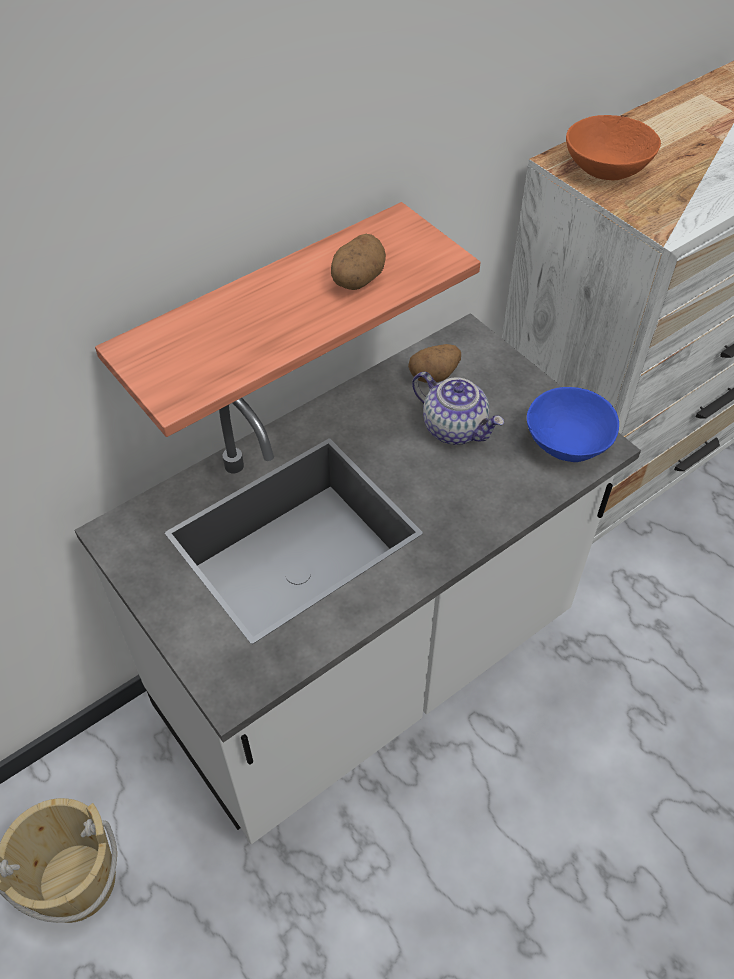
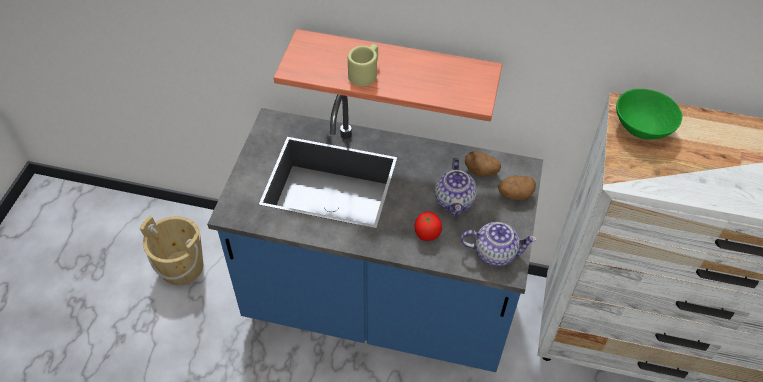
camera: 50 degrees right, 0 degrees up
white counter [75,313,641,844] -> blue counter [207,95,543,372]
potato [331,234,386,290] -> potato moved to [498,175,536,200]
blue bowl [527,387,619,462] -> teapot [461,222,537,267]
orange bowl [566,115,661,180] -> green bowl [616,89,682,140]
none -> beige mug [348,44,378,87]
none -> tomato [415,211,442,241]

